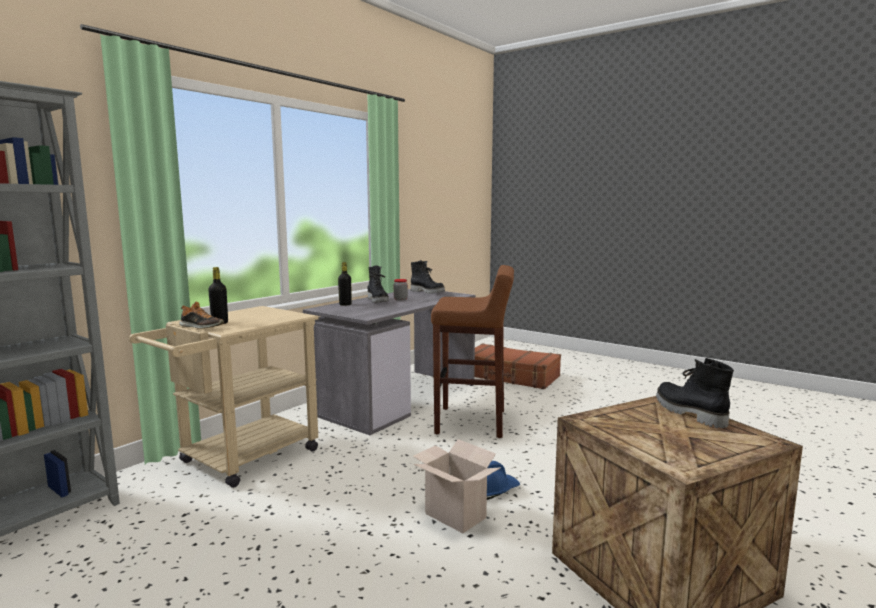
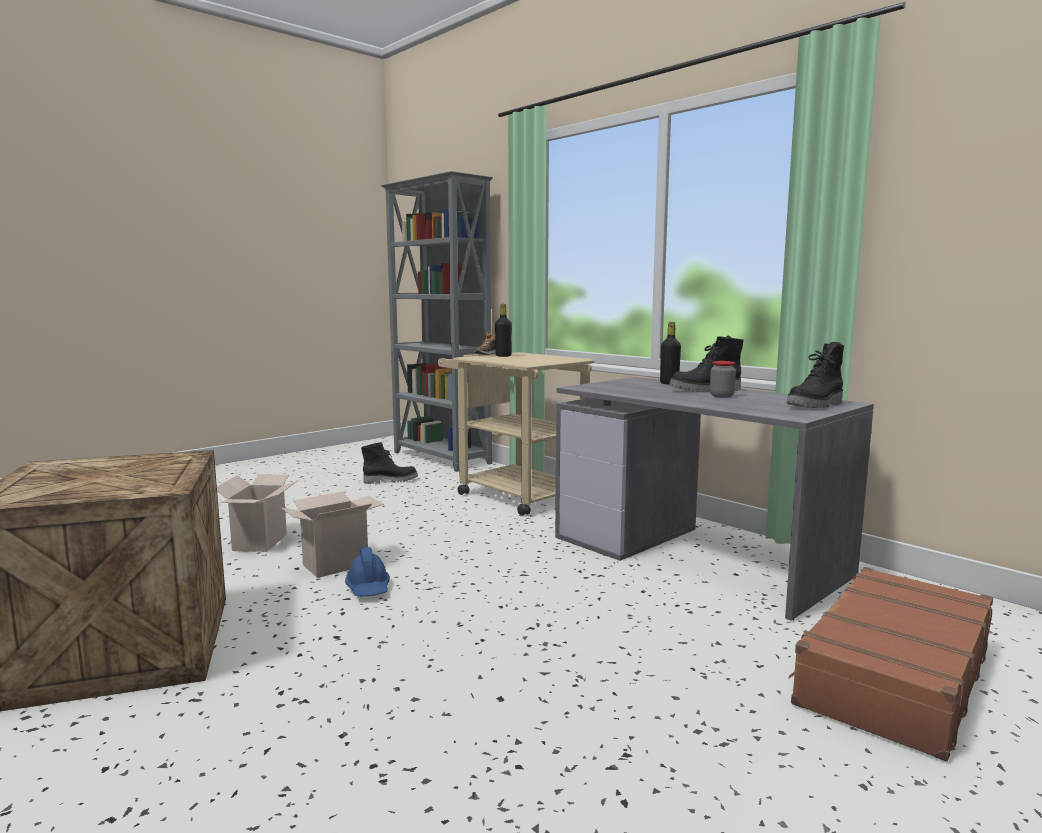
camera: 100 degrees right, 0 degrees up
brown stool [431,265,514,438] -> none
black boot [656,358,734,428] -> black boot moved to [361,442,418,484]
none -> cardboard box [217,474,299,552]

